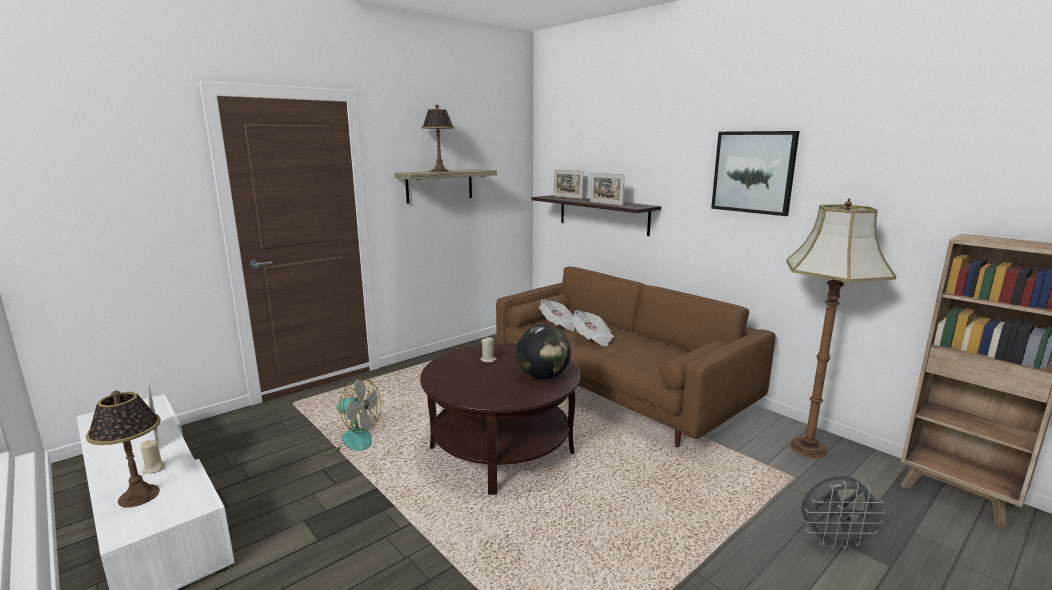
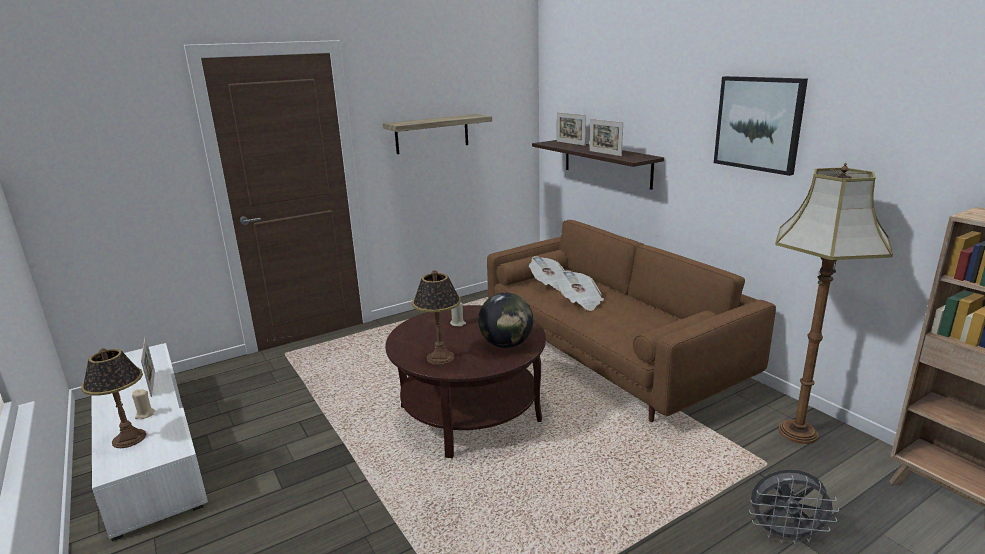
camera: 10 degrees right, 5 degrees up
fan [317,377,381,456] -> none
table lamp [421,105,454,172] -> table lamp moved to [412,270,461,365]

